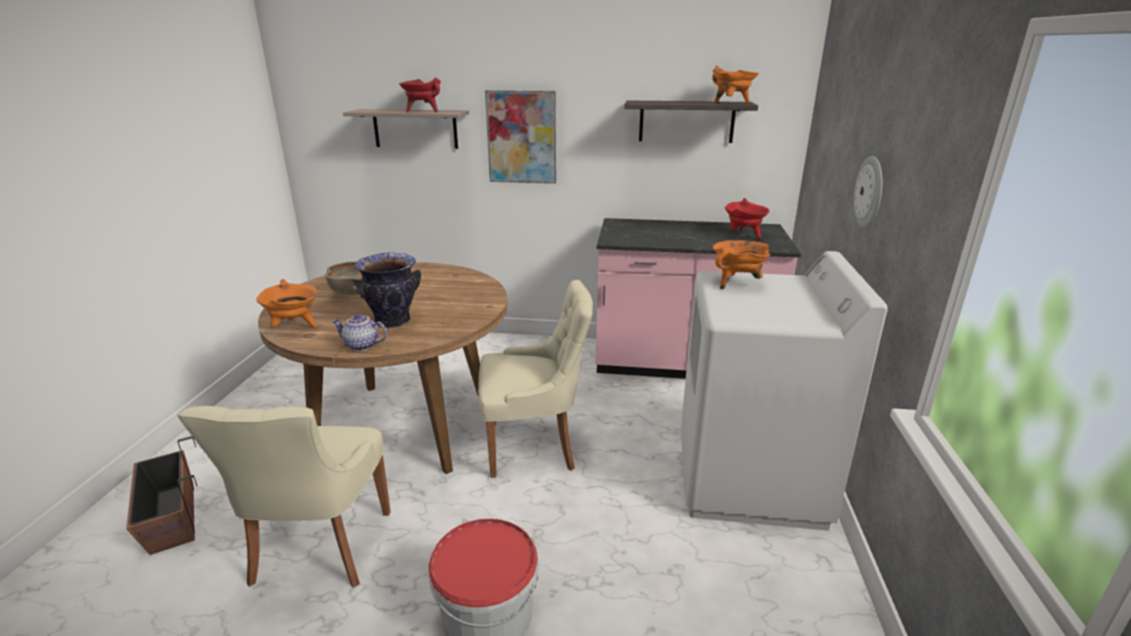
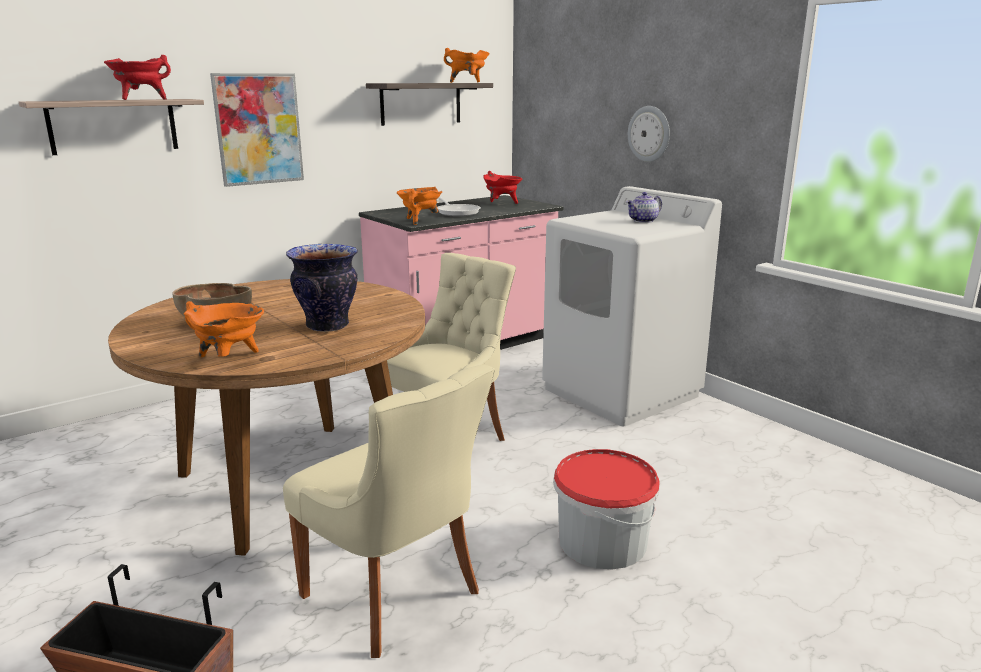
camera: 45 degrees left, 5 degrees down
teapot [332,314,387,351] -> teapot moved to [626,192,662,223]
orange cooking pot [713,240,770,289] -> orange cooking pot moved to [397,187,442,225]
none -> frying pan [437,197,481,216]

